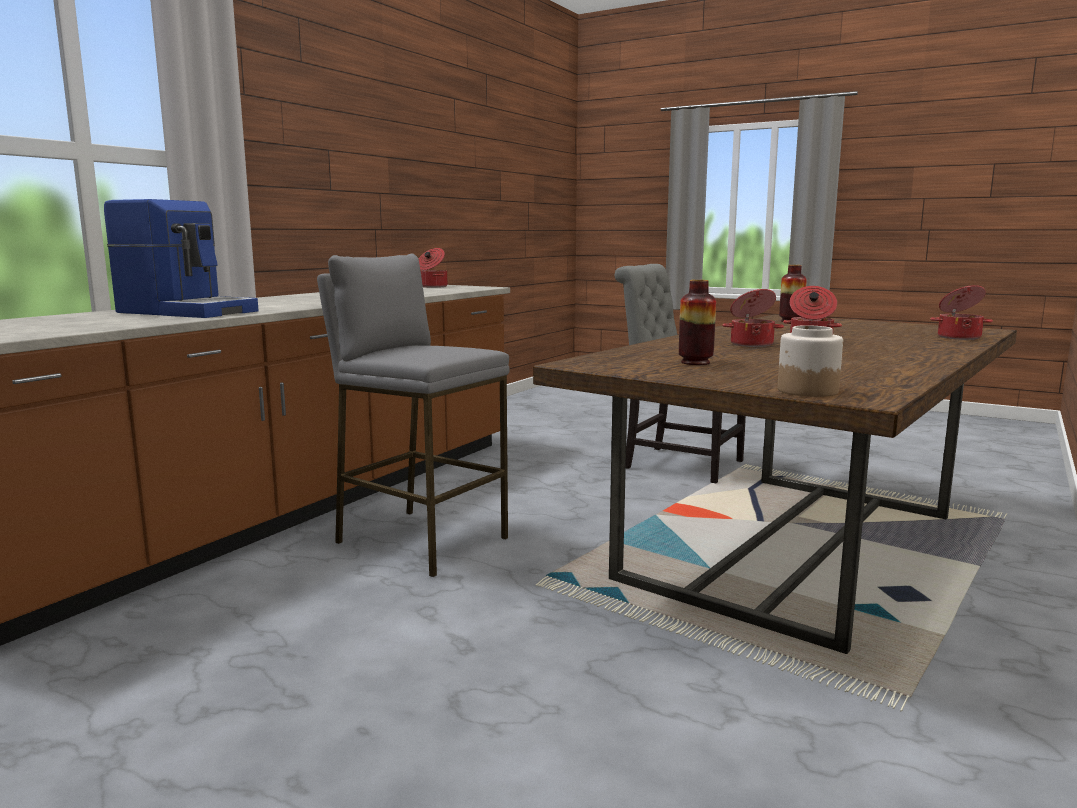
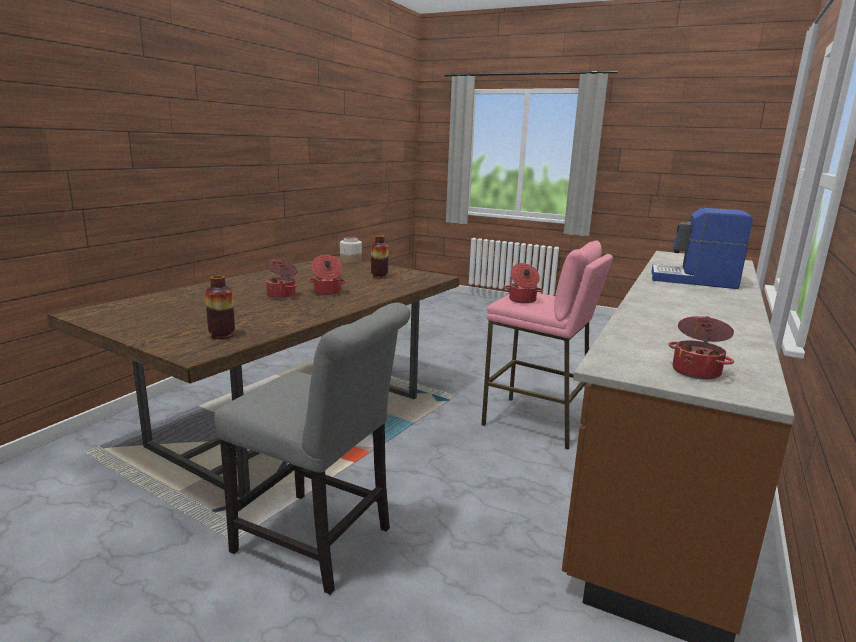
camera: 175 degrees right, 5 degrees up
grey stool [317,253,510,577] -> pink stool [481,240,613,450]
cooking pot [930,285,993,340] -> cooking pot moved to [504,263,543,304]

